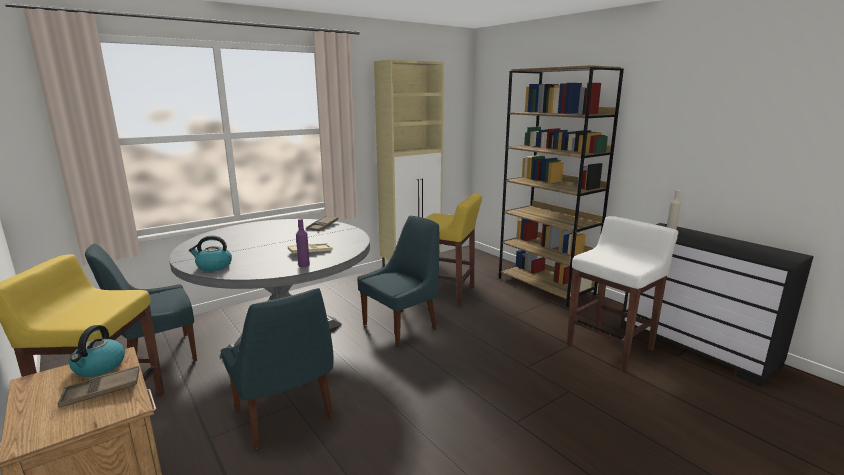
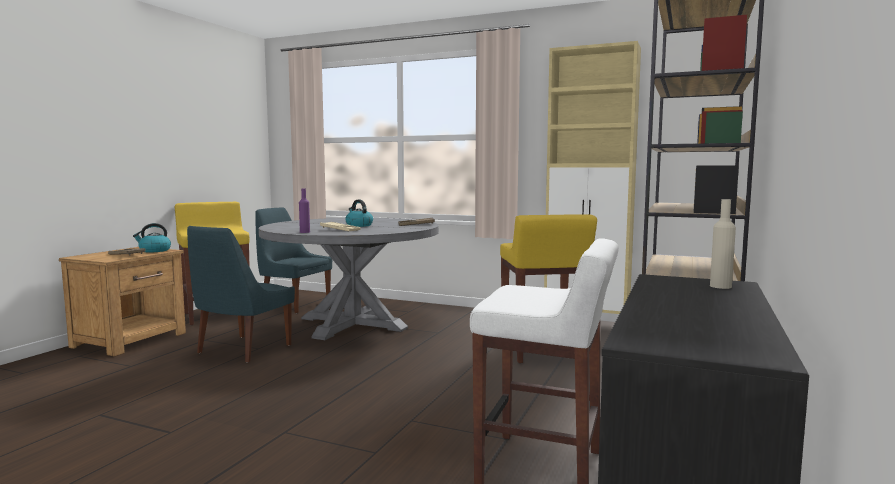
camera: 60 degrees right, 10 degrees down
kettle [189,236,232,271] -> kettle moved to [345,200,373,227]
blue chair [357,216,440,347] -> none

